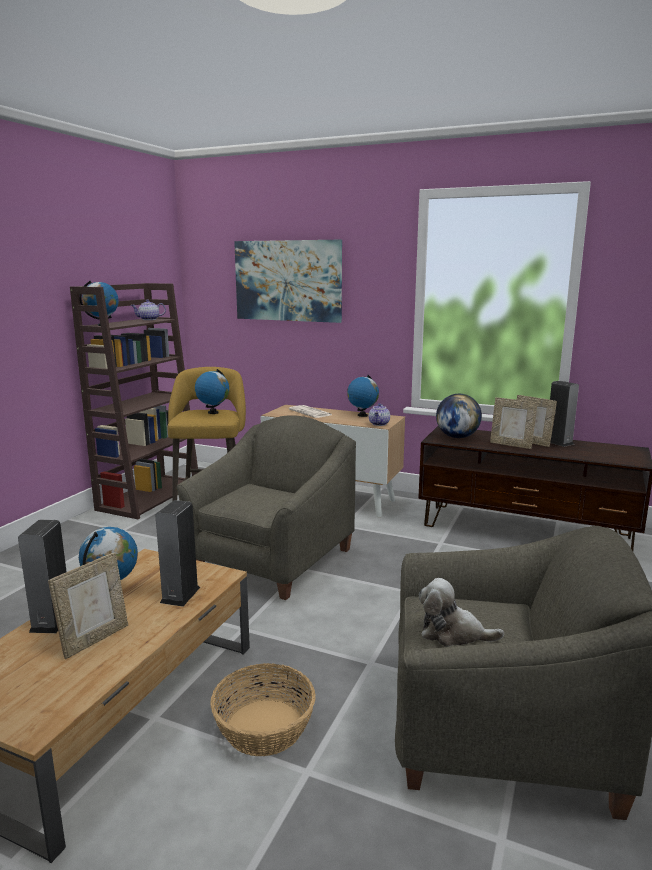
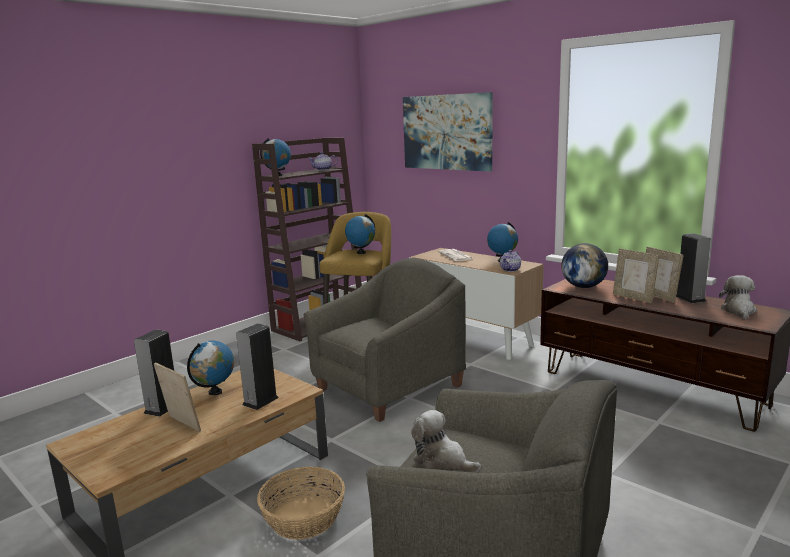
camera: 20 degrees right, 0 degrees up
picture frame [48,553,128,659] -> picture frame turned 105 degrees counterclockwise [154,363,201,432]
none -> plush toy [719,275,757,319]

